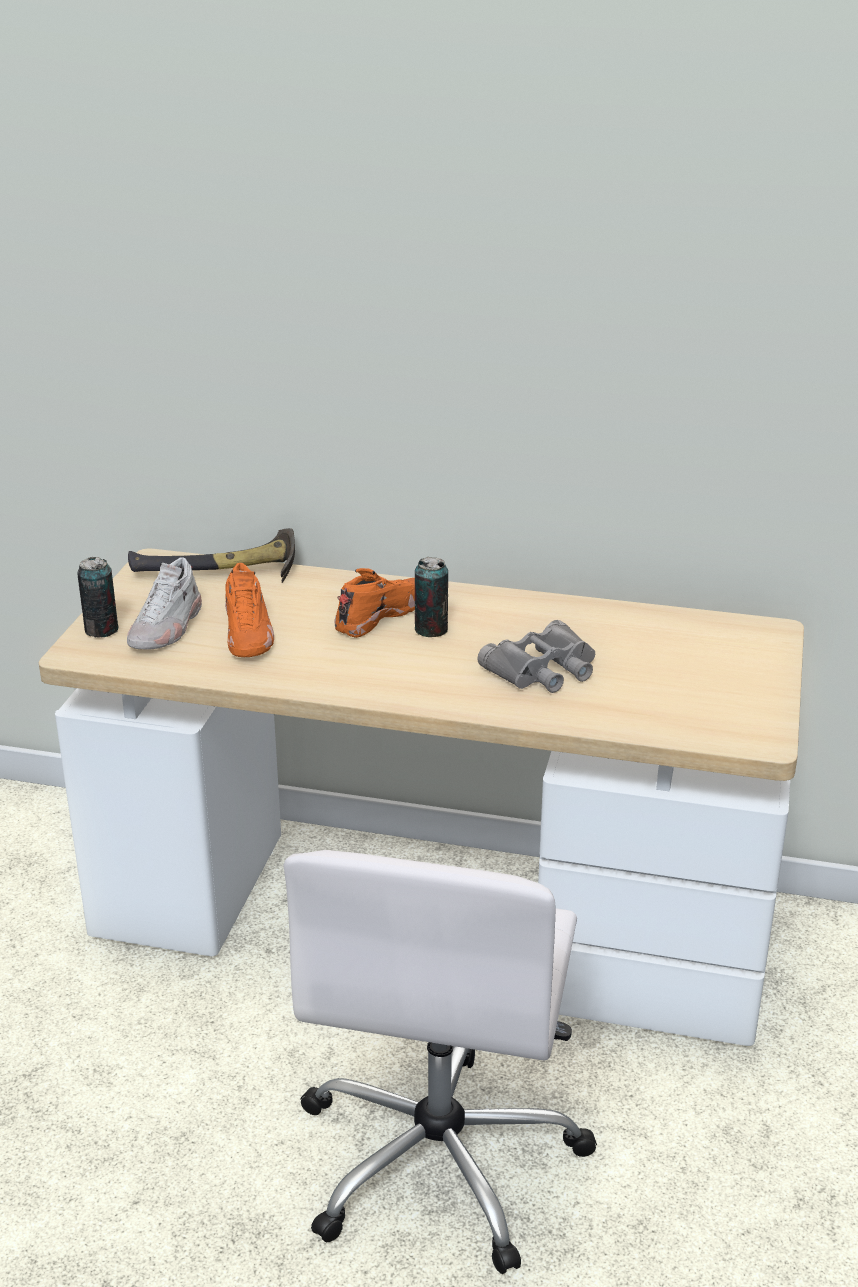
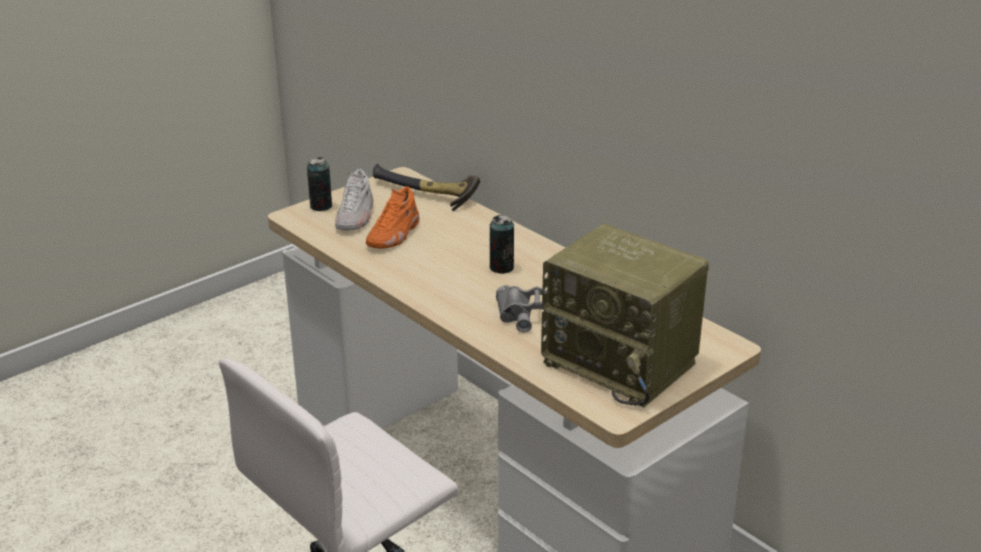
camera: 35 degrees right, 0 degrees up
white shoe [127,557,202,650] -> white shoe turned 45 degrees counterclockwise [335,169,373,230]
orange shoe [335,568,415,638] -> none
none -> radio [541,224,709,407]

